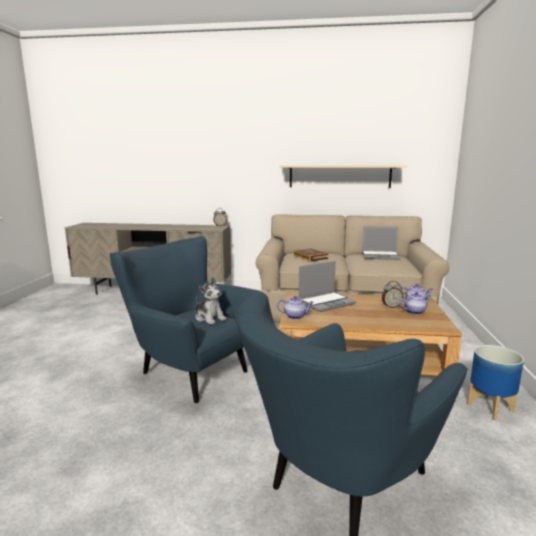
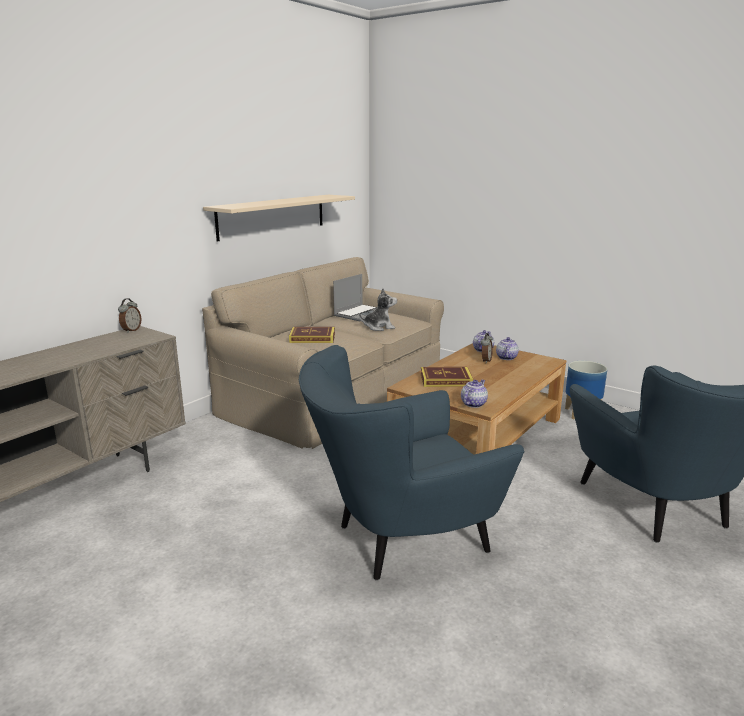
camera: 60 degrees left, 5 degrees up
plush toy [195,277,226,325] -> plush toy moved to [359,288,397,331]
laptop [299,261,356,312] -> book [421,367,473,387]

